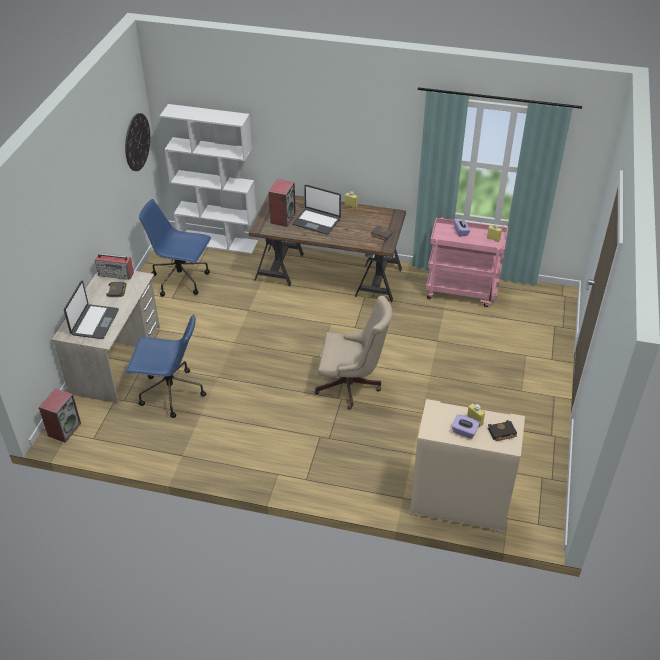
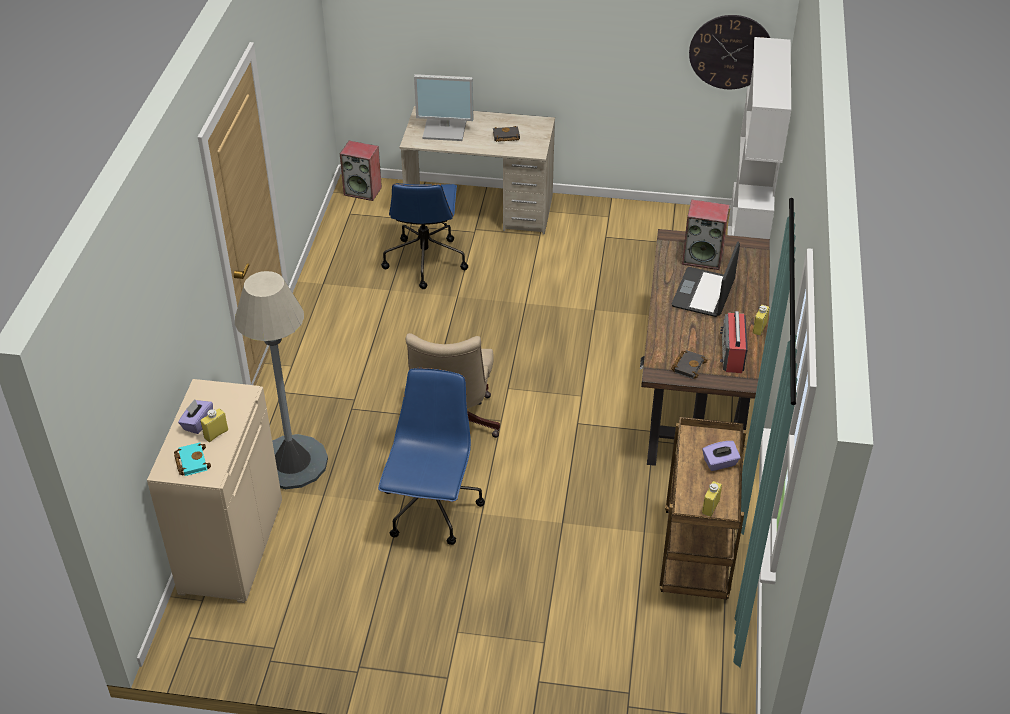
camera: 85 degrees right, 0 degrees up
laptop [64,280,119,339] -> monitor [414,74,473,141]
radio [95,253,134,280] -> radio moved to [720,311,747,373]
blue office chair [139,199,211,297] -> blue office chair moved to [378,368,485,545]
pink cart [426,217,508,307] -> brown cart [660,417,746,600]
black book [488,420,517,441] -> turquoise book [174,442,211,476]
none -> grey floor lamp [235,271,328,489]

